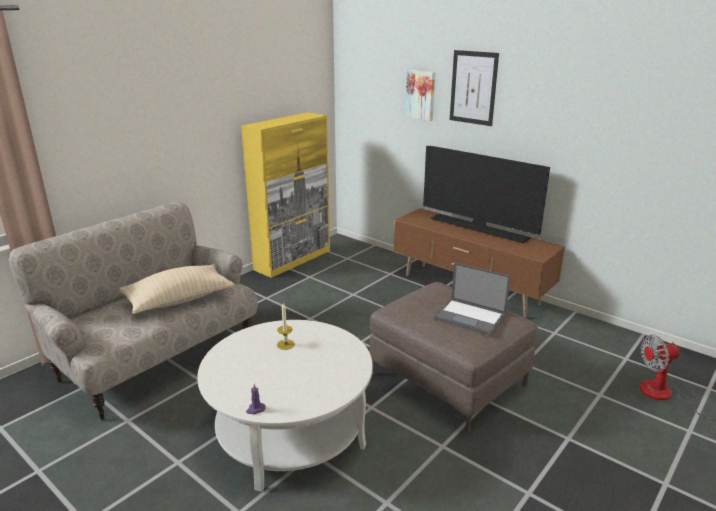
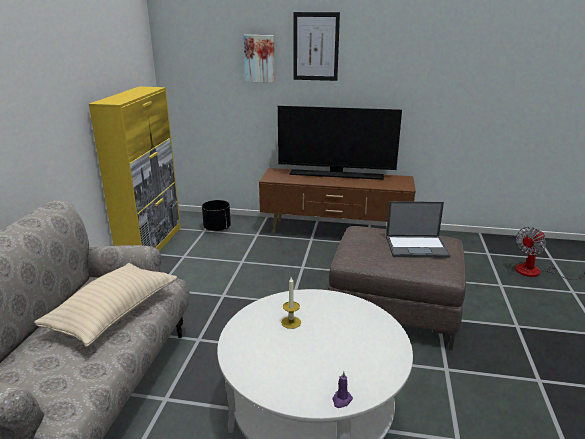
camera: 30 degrees left, 0 degrees up
none -> black planter [202,200,231,231]

